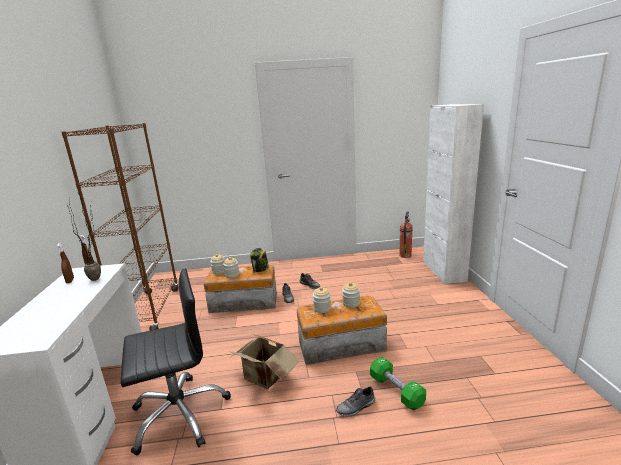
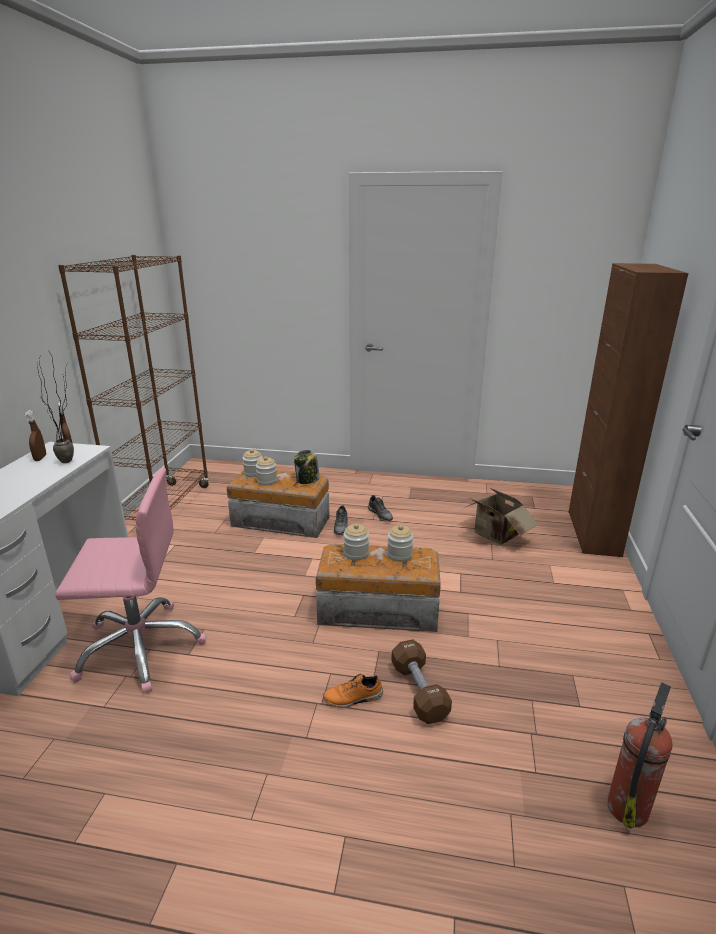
camera: 15 degrees right, 5 degrees up
black office chair [121,269,231,456] -> pink office chair [55,468,207,693]
cardboard box [231,334,300,390] -> cardboard box moved to [464,488,539,545]
grey shoe [336,387,375,417] -> orange shoe [323,674,383,708]
green dumbbell [370,357,426,410] -> brown dumbbell [391,639,452,724]
fire extinguisher [399,212,413,258] -> fire extinguisher moved to [607,682,672,829]
white cabinet [423,104,484,284] -> brown cabinet [568,263,688,557]

